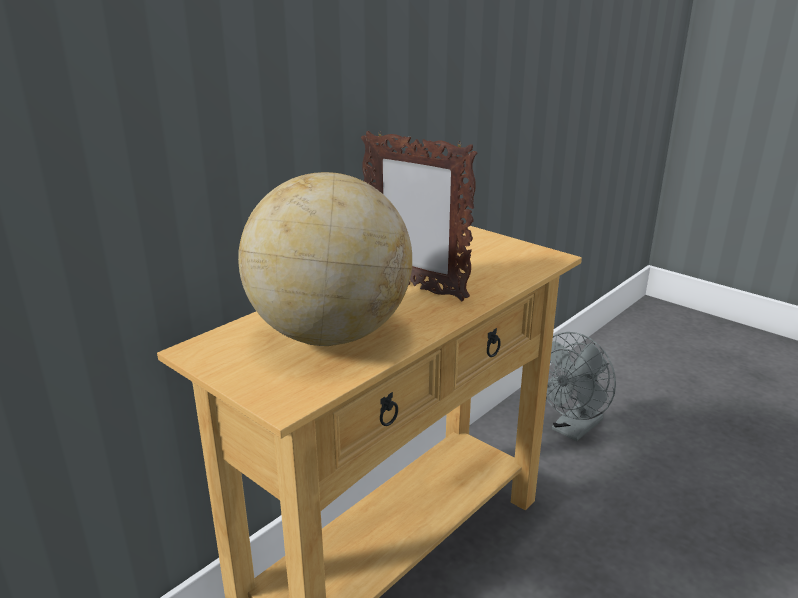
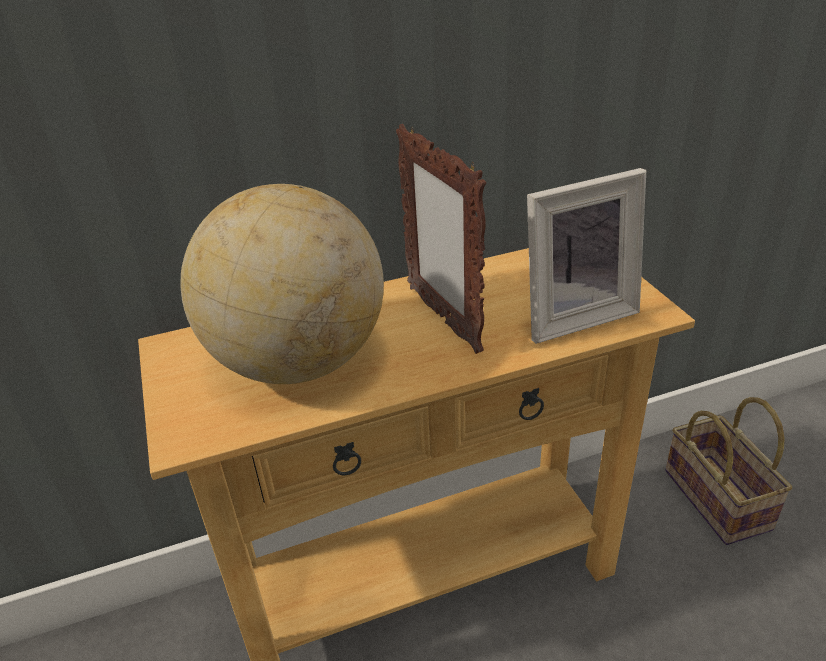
camera: 30 degrees right, 10 degrees up
grey fan [546,332,616,441] -> basket [665,397,792,545]
none -> picture frame [527,168,646,344]

